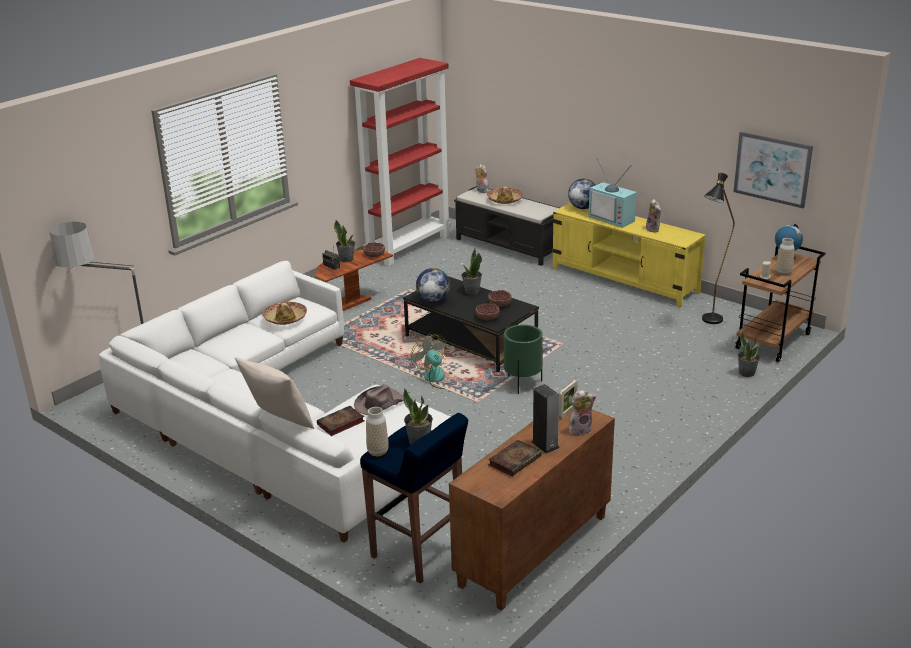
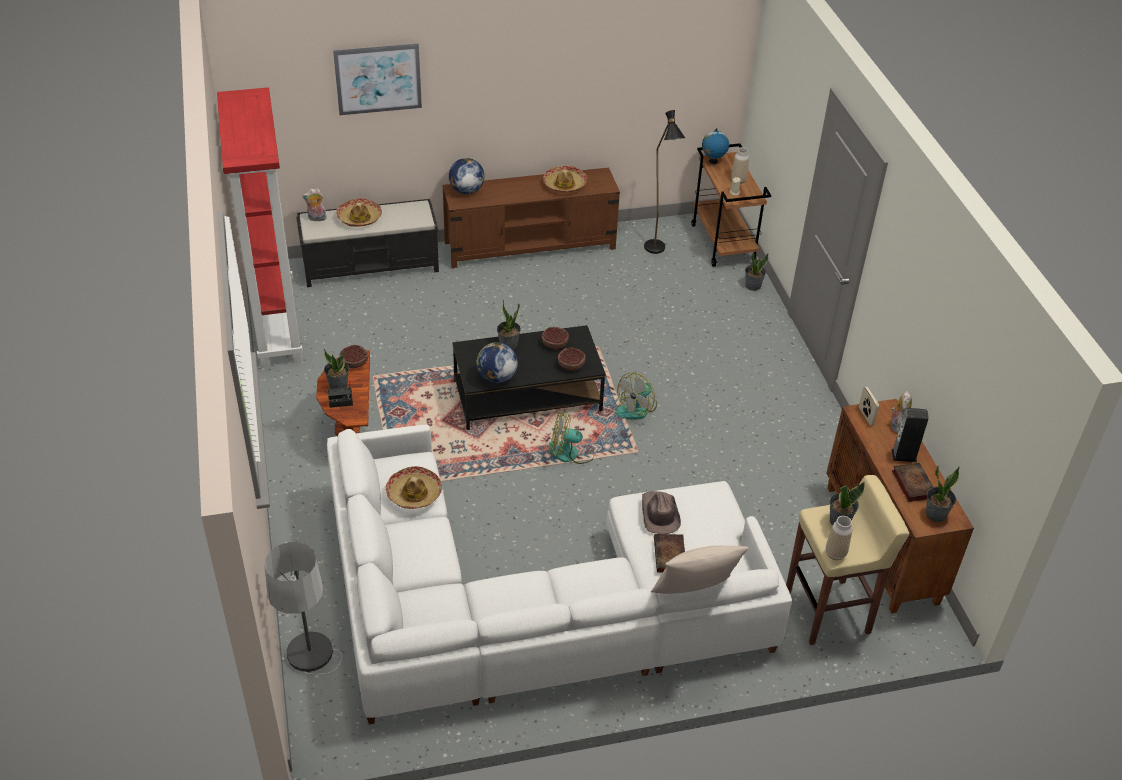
camera: 55 degrees left, 15 degrees up
blue stool [360,413,468,584] -> beige stool [786,475,909,645]
green planter [504,325,543,394] -> fan [615,373,657,420]
yellow tv stand [552,203,706,307] -> brown tv stand [442,167,620,268]
television [588,157,637,228] -> none
plush toy [646,199,661,233] -> hat [543,166,587,193]
picture [734,132,813,209] -> picture moved to [333,44,422,115]
none -> potted plant [926,466,960,522]

